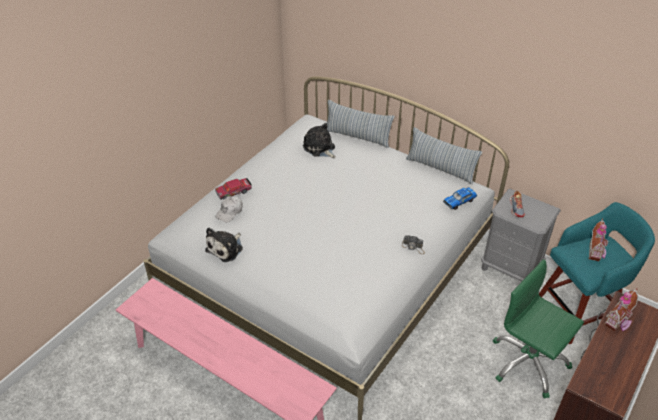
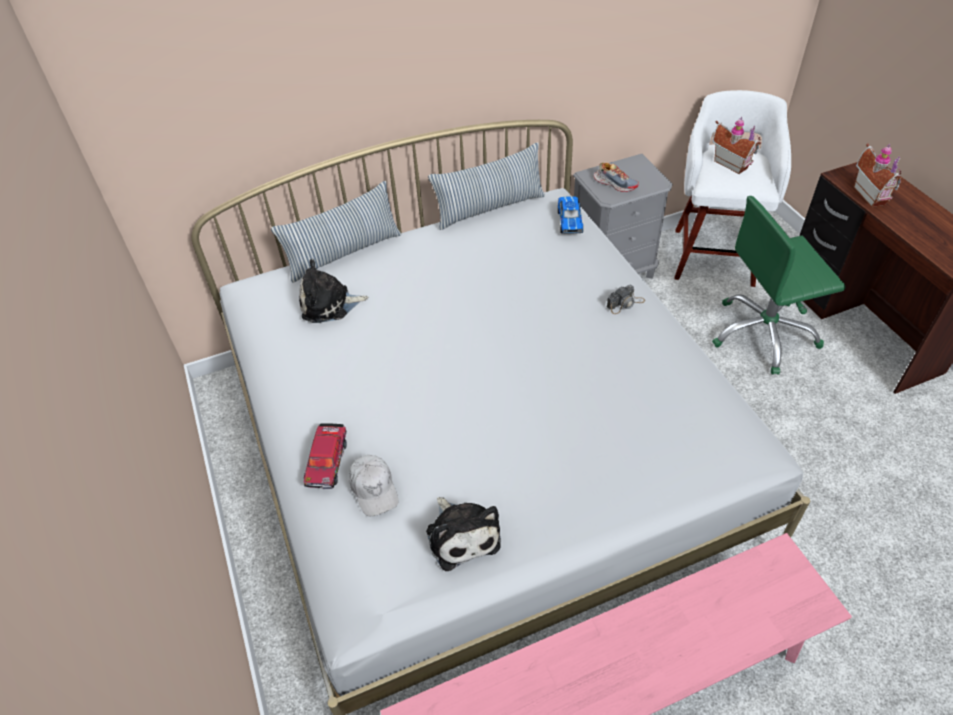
camera: 55 degrees left, 5 degrees up
turquoise stool [539,202,655,344] -> white stool [674,90,791,287]

